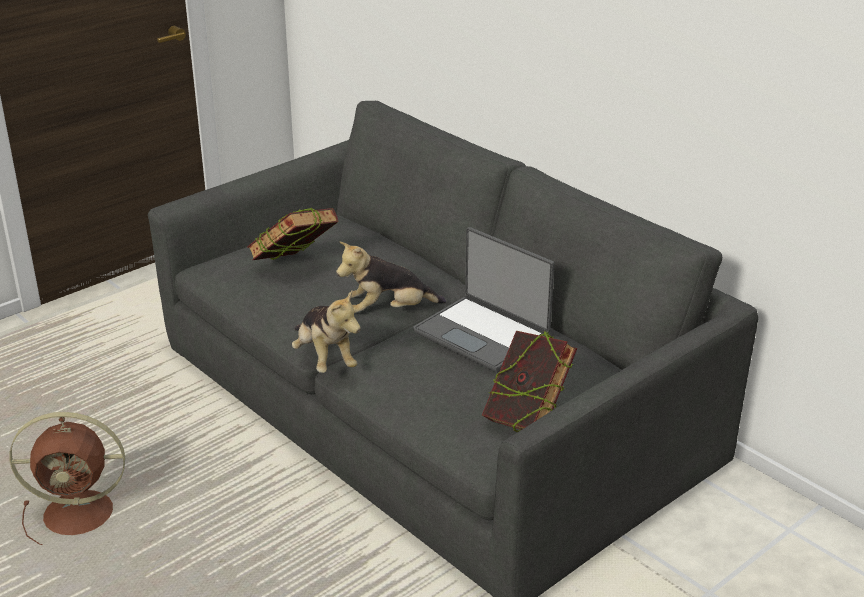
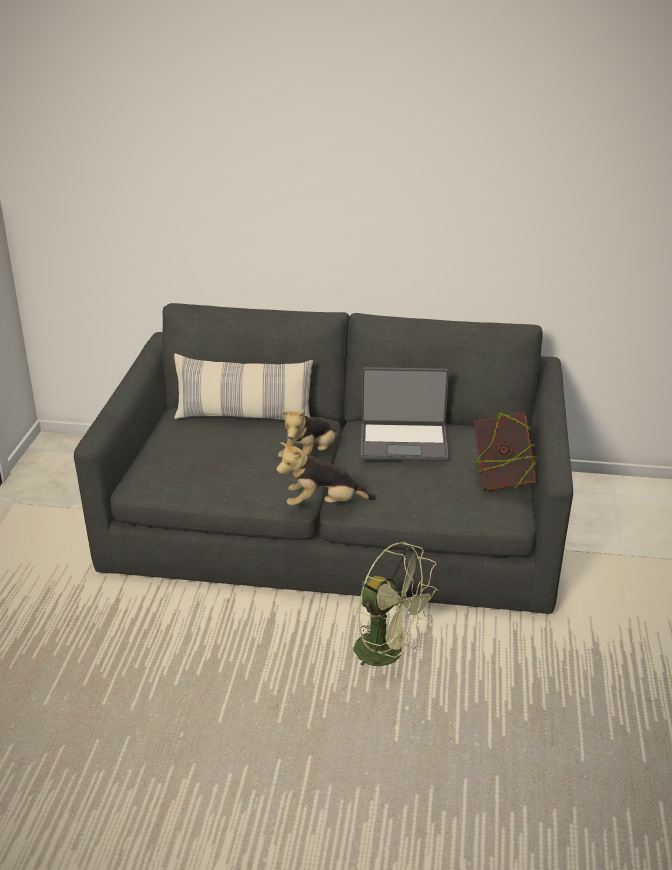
camera: 40 degrees left, 0 degrees up
brown fan [9,412,125,545] -> none
book [247,208,339,260] -> none
plush toy [292,291,361,373] -> plush toy turned 150 degrees clockwise [276,442,376,506]
none -> pillow [174,353,313,420]
none -> green fan [354,542,439,666]

